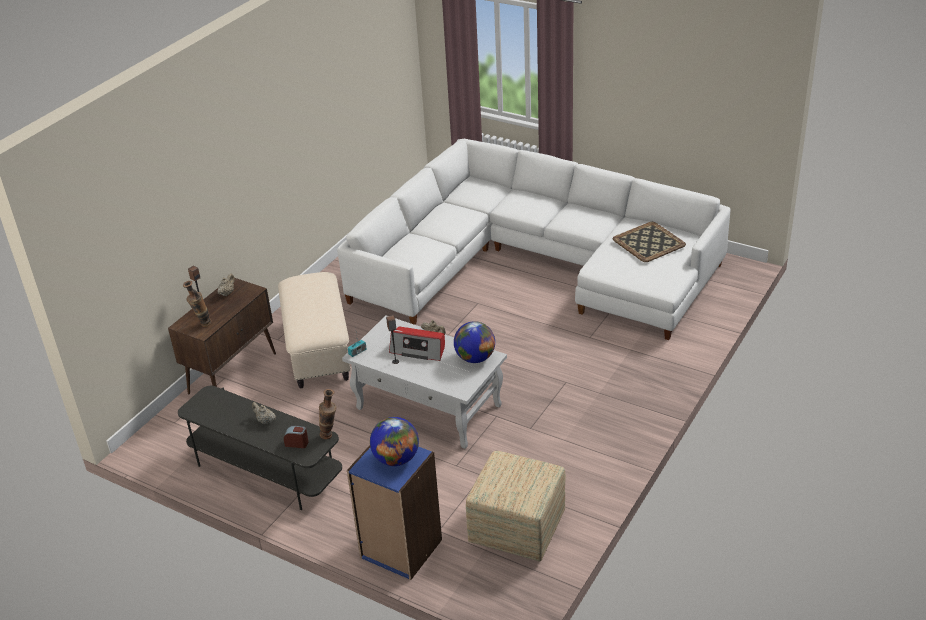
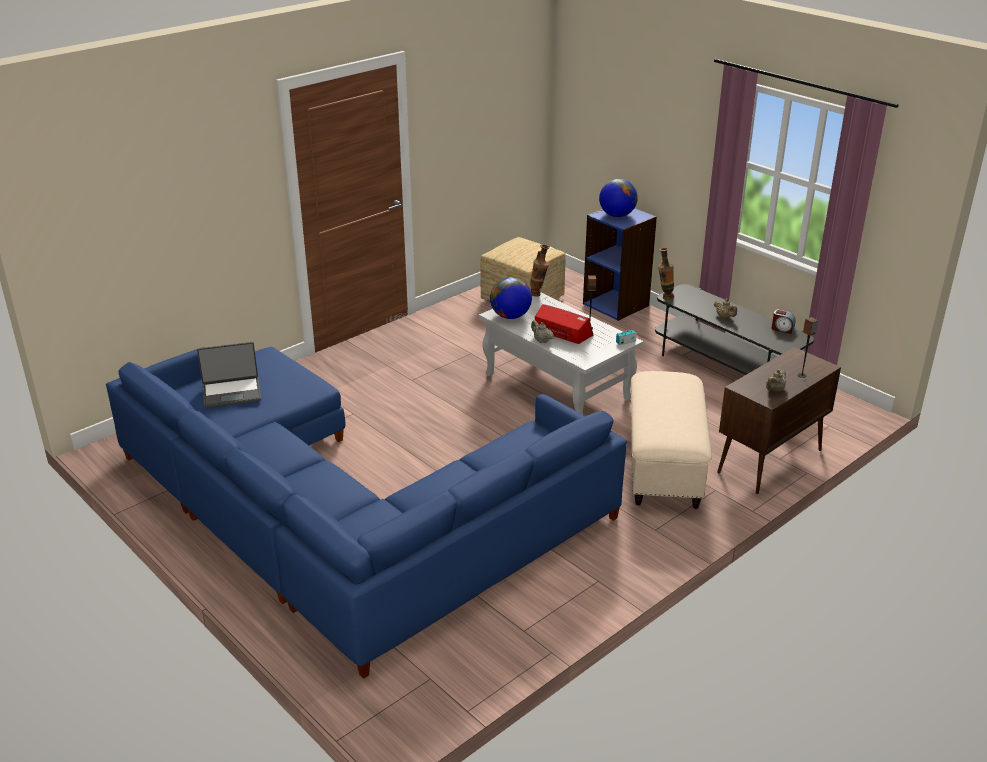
camera: 165 degrees left, 5 degrees down
vase [183,281,212,327] -> vase moved to [530,244,550,297]
alarm clock [284,426,309,448] -> alarm clock moved to [772,310,796,334]
white sofa [337,139,731,340] -> blue sofa [106,347,627,679]
tray [613,222,686,262] -> laptop [197,342,261,408]

